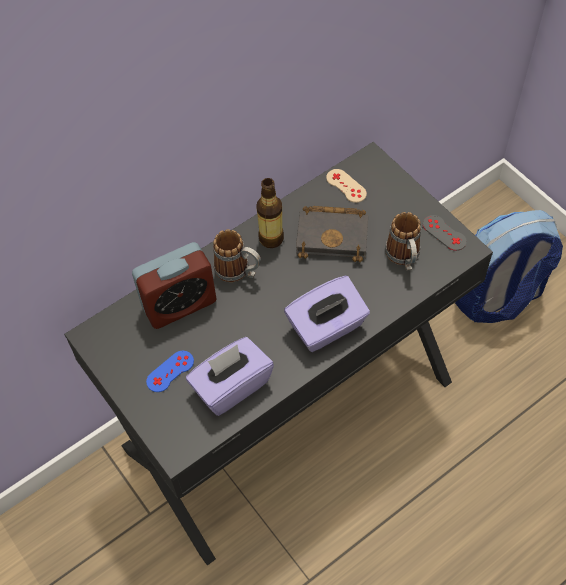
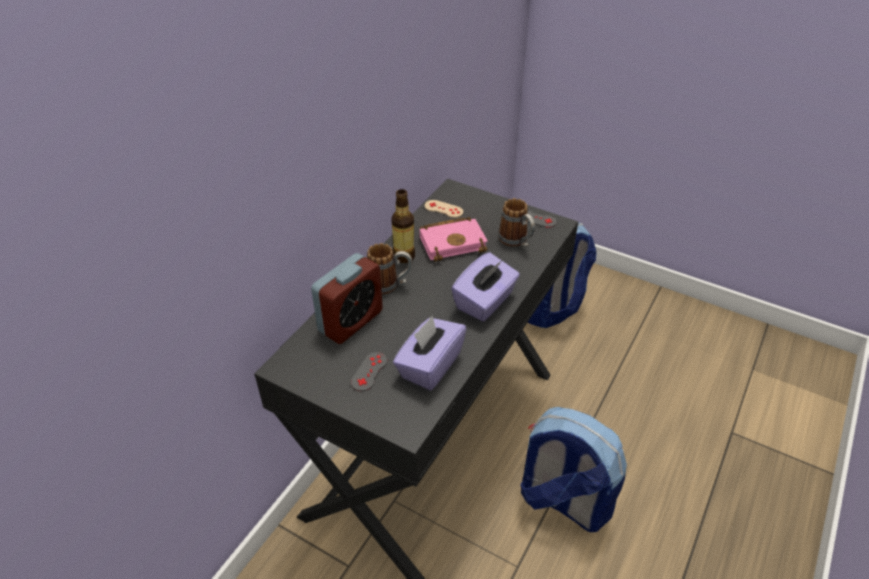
camera: 25 degrees left, 15 degrees down
blue game controller [146,351,194,392] -> grey game controller [351,352,387,392]
black book [296,206,368,262] -> pink book [420,217,488,262]
none -> backpack [521,407,627,532]

